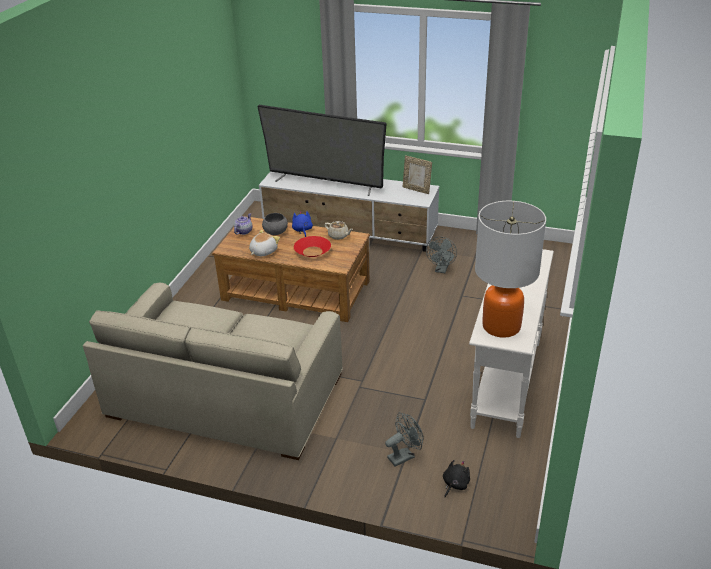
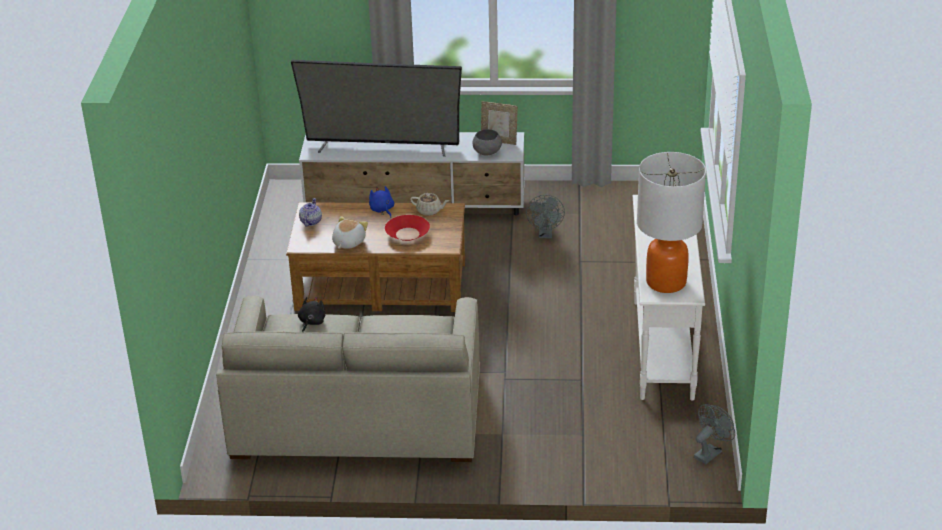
camera: 15 degrees left, 0 degrees up
grey bowl [262,213,288,235] -> grey bowl moved to [472,129,502,156]
grey fan [385,412,424,466] -> grey fan moved to [694,404,735,464]
black plush toy [443,460,470,497] -> black plush toy moved to [298,297,326,332]

